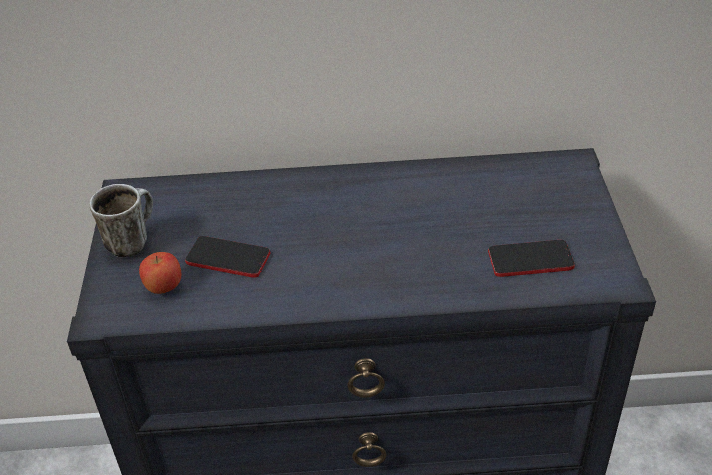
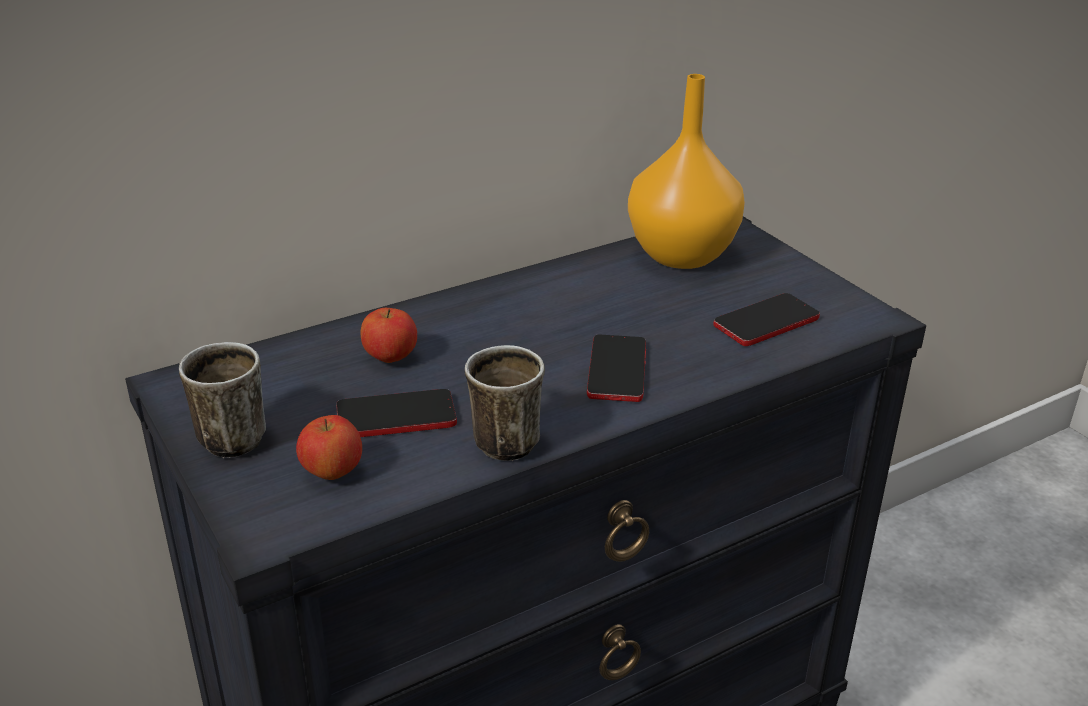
camera: 30 degrees left, 10 degrees down
none -> apple [361,308,417,363]
none -> mug [465,345,545,461]
none -> phone [587,334,646,402]
none -> orange vase [628,74,745,269]

